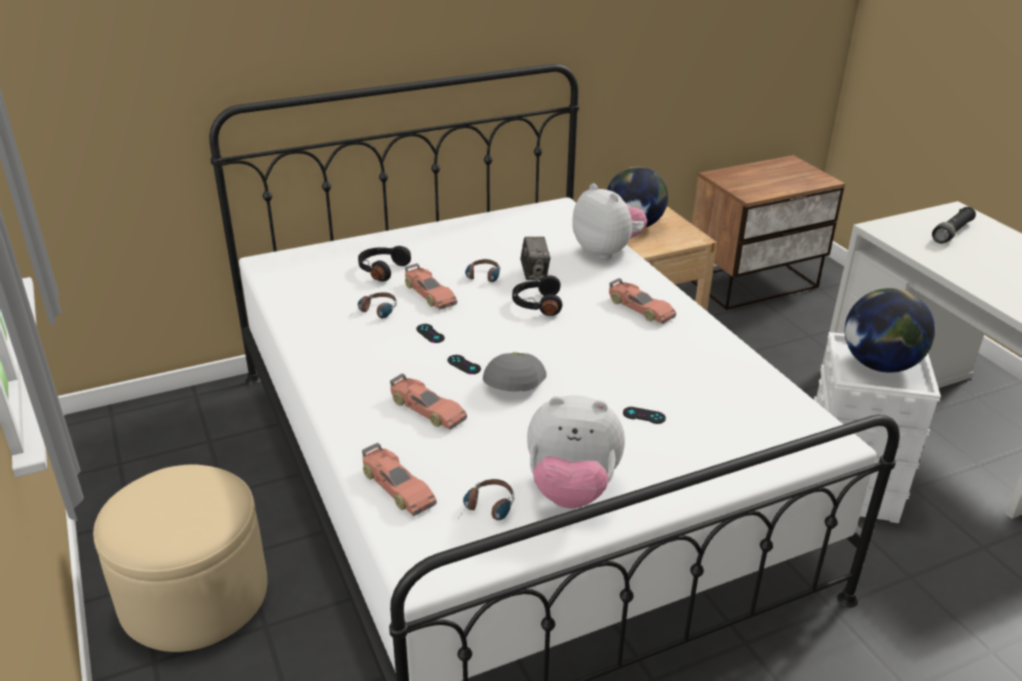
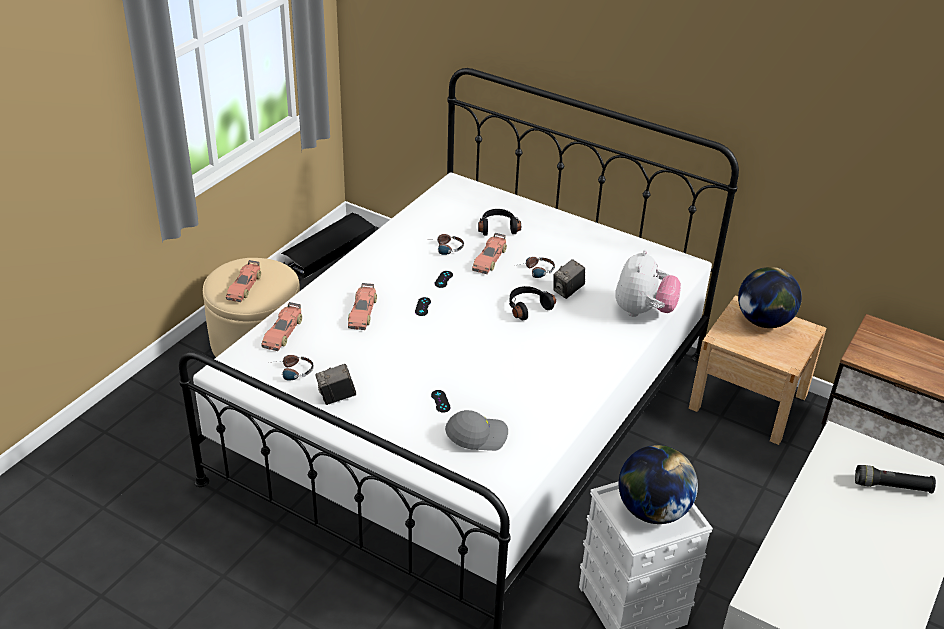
camera: 55 degrees right, 5 degrees up
grey cap [483,352,547,392] -> grey cap moved to [445,410,508,451]
plush toy [527,395,625,508] -> camera [315,364,356,405]
toy car [609,278,676,324] -> toy car moved to [226,260,261,302]
none -> black storage box [281,213,375,278]

